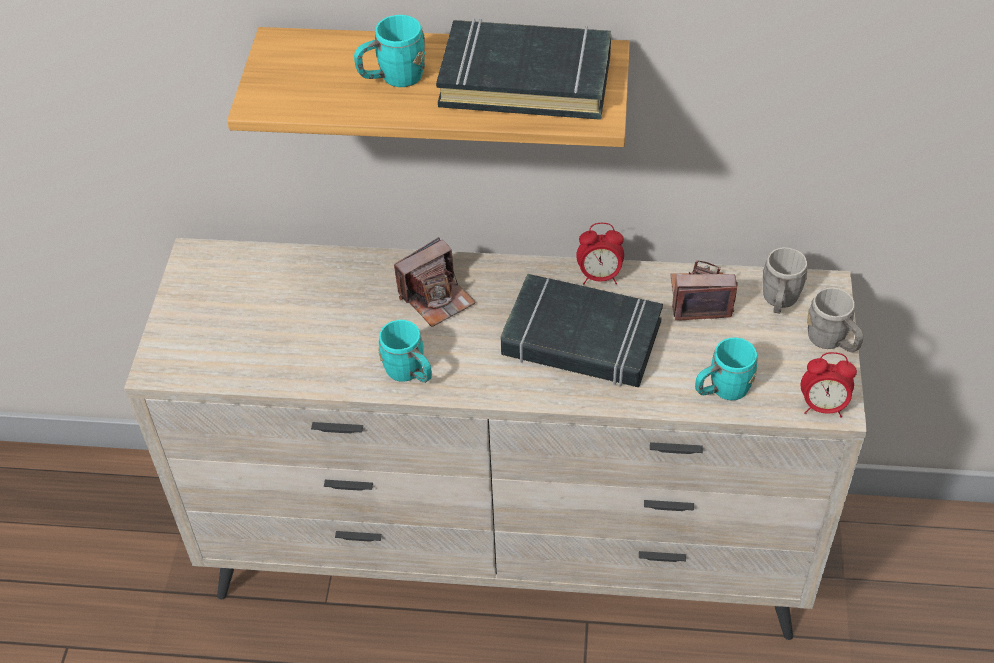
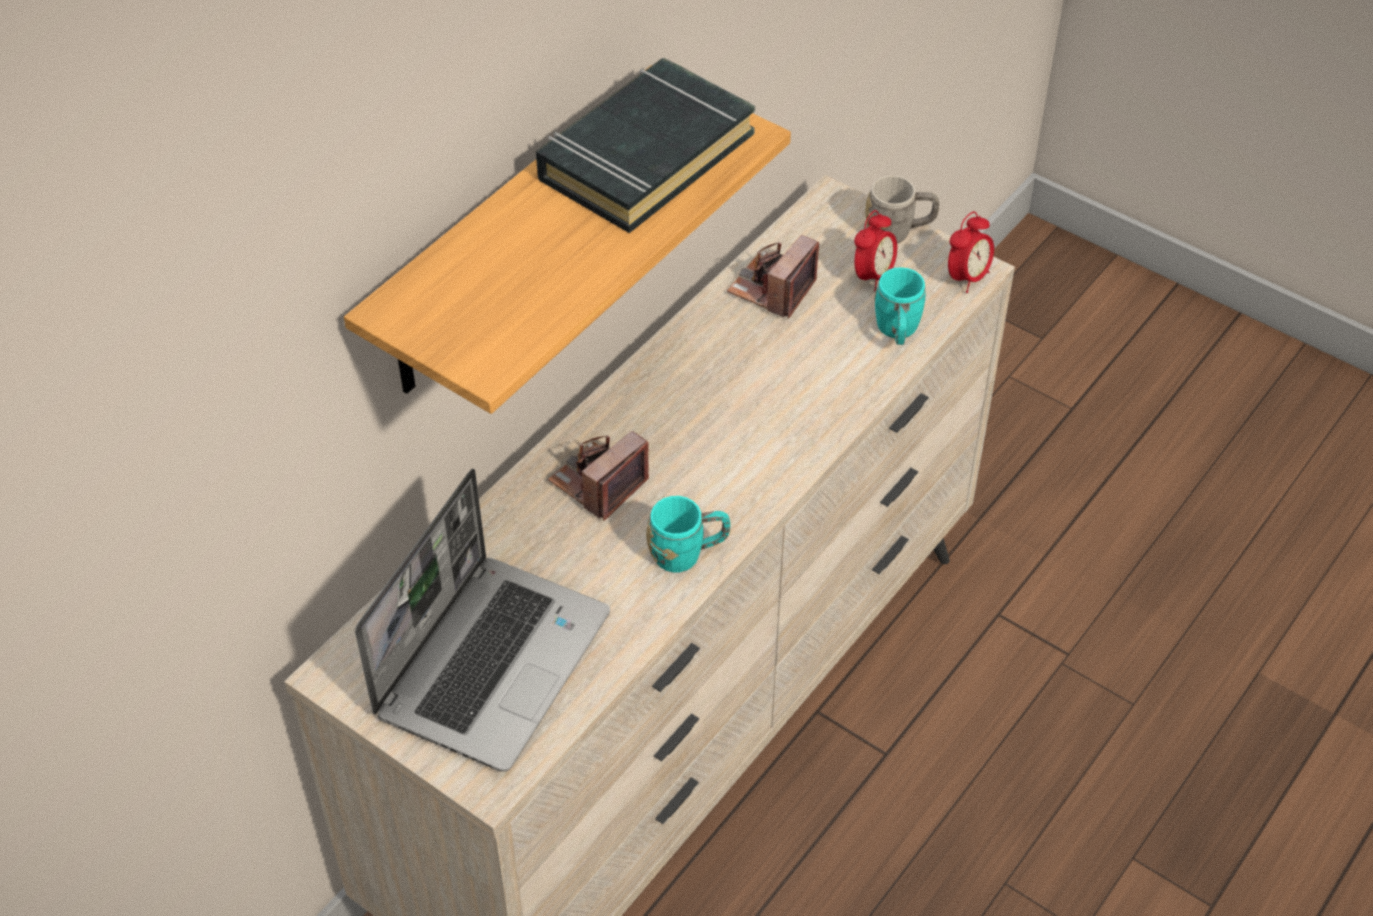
camera: 60 degrees left, 0 degrees up
turquoise mug [354,15,425,87] -> none
camera [394,237,476,327] -> camera turned 135 degrees counterclockwise [548,431,649,521]
black book [501,274,663,387] -> none
alarm clock [576,223,624,284] -> alarm clock moved to [854,210,897,291]
grey mug [763,247,807,314] -> none
none -> laptop [355,469,610,771]

